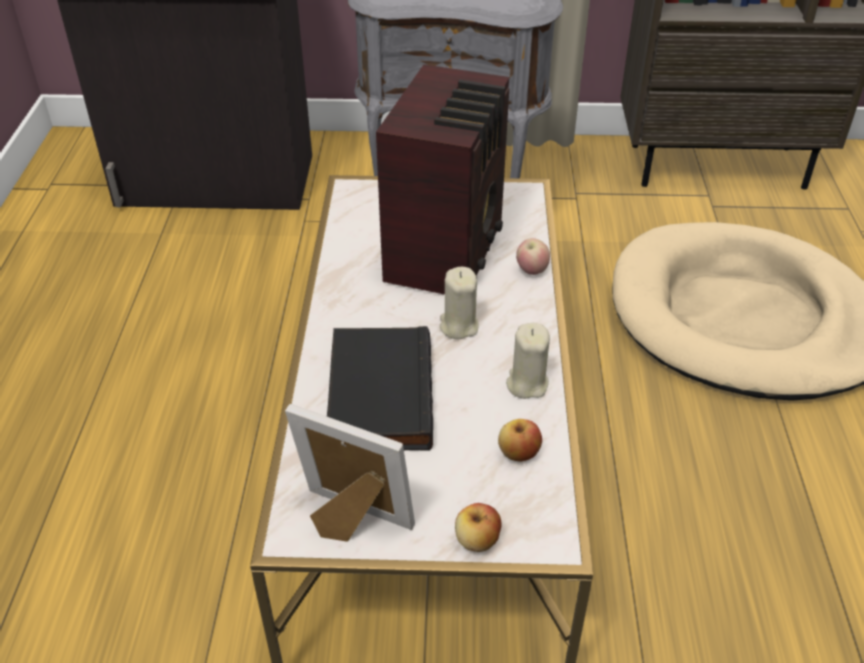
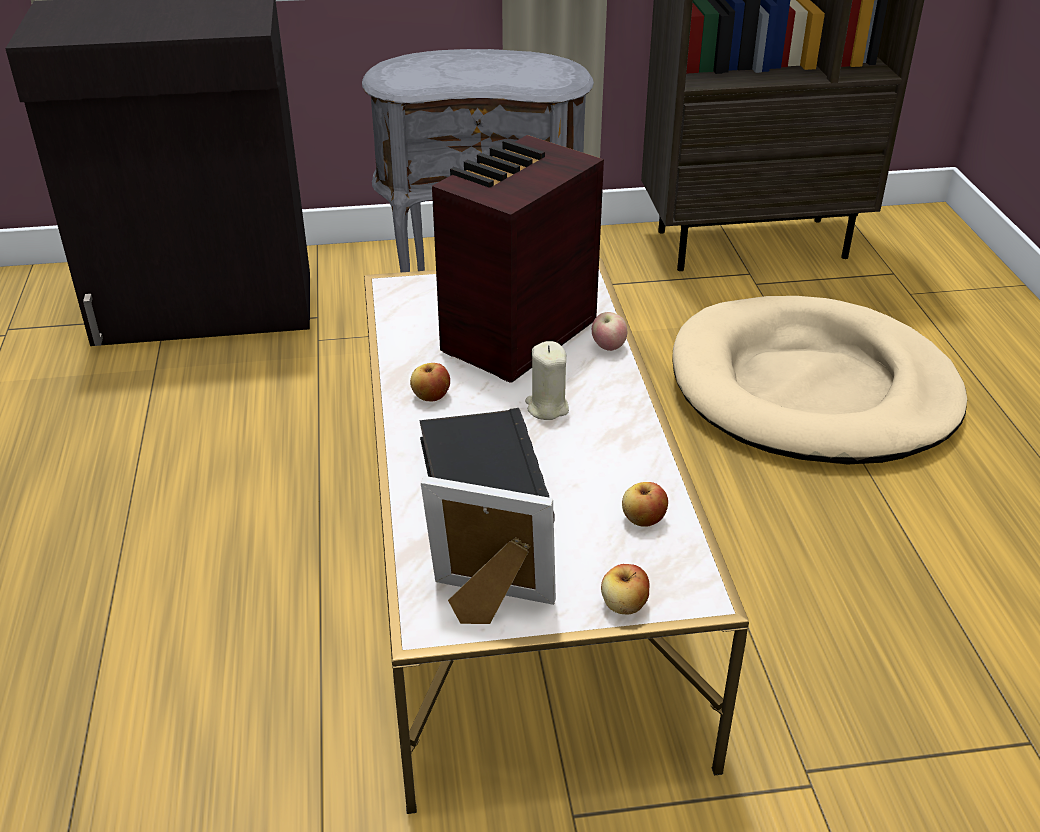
camera: 10 degrees left, 5 degrees down
radio [376,64,510,295] -> radio turned 150 degrees counterclockwise [432,135,604,383]
beige candle [506,323,550,399] -> none
none -> apple [410,363,450,402]

